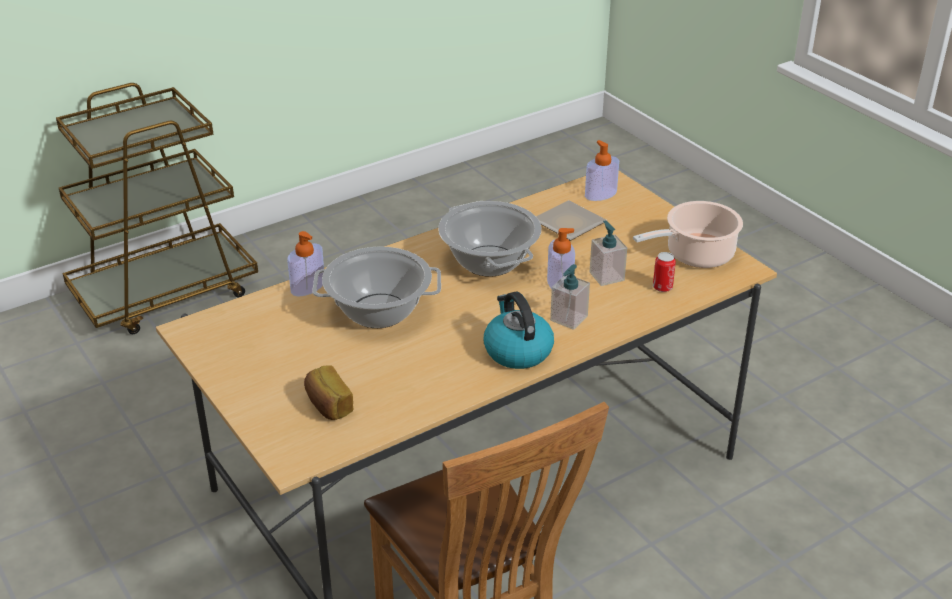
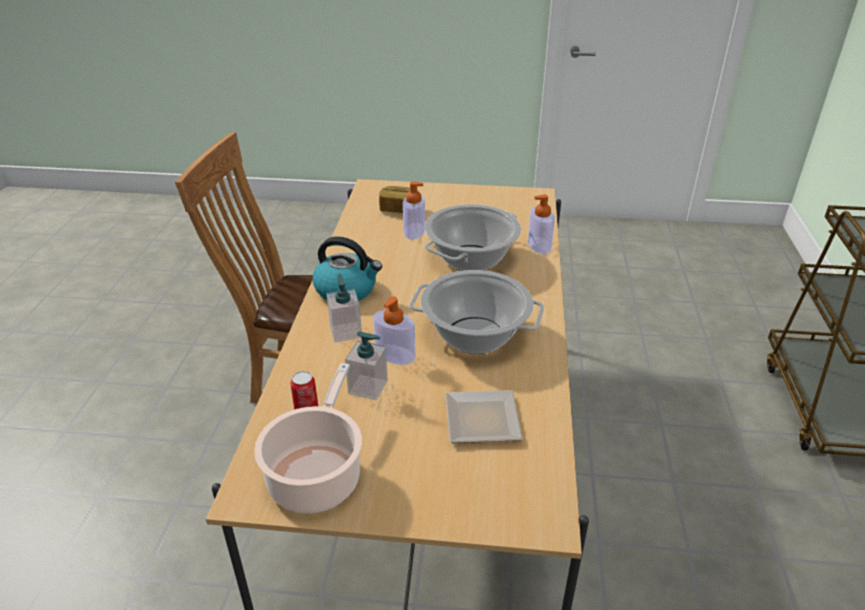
camera: 130 degrees right, 0 degrees up
soap dispenser [585,140,619,201] -> soap dispenser moved to [403,181,425,240]

